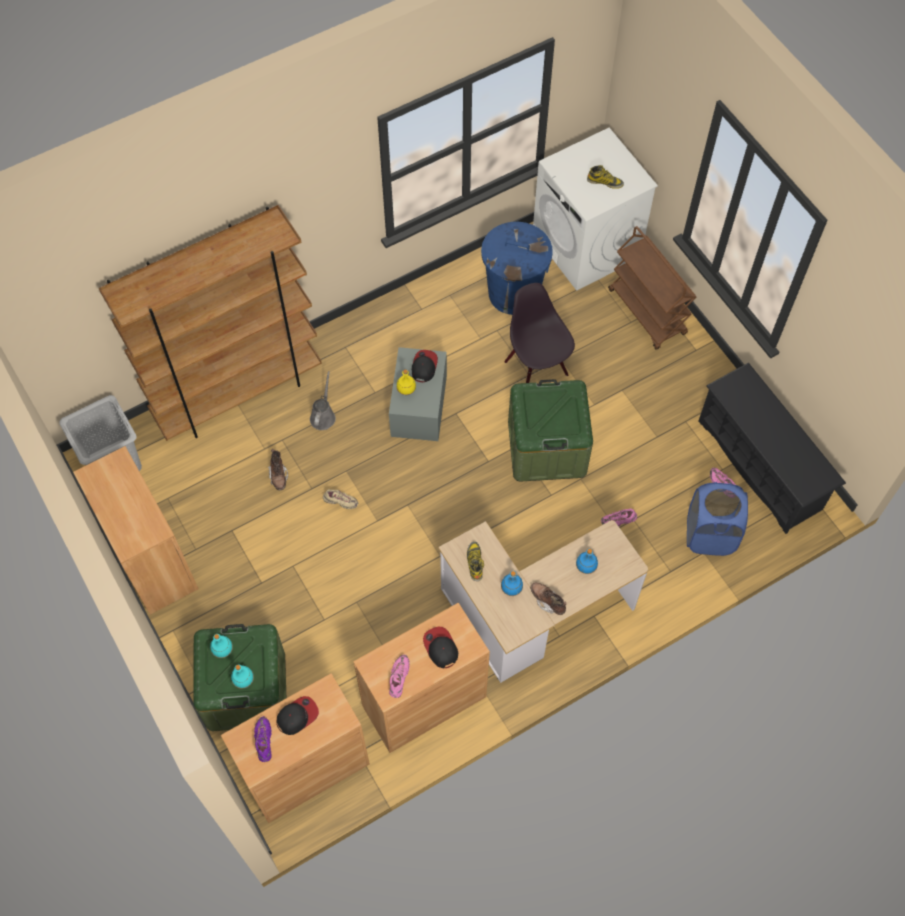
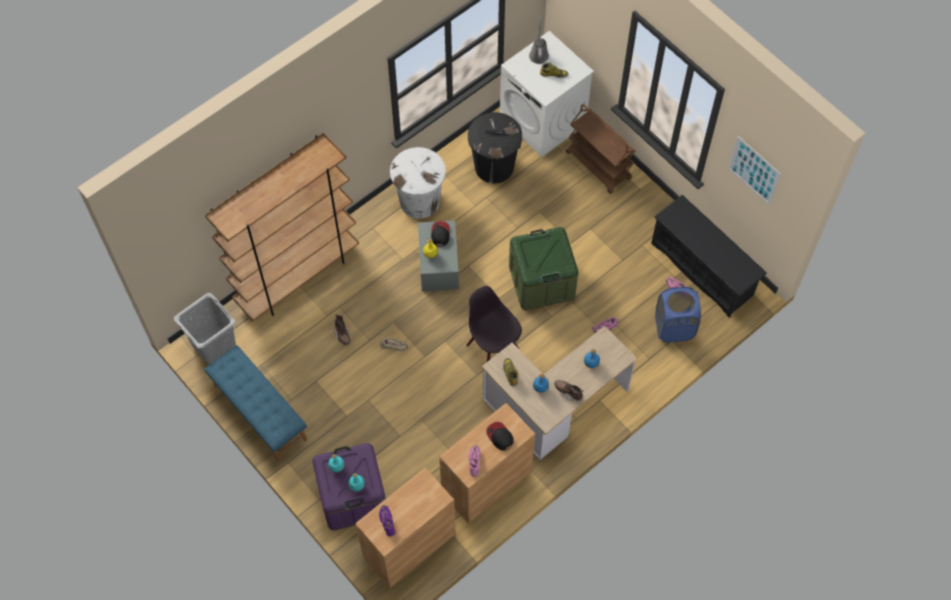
camera: 10 degrees left, 0 degrees up
brown cabinet [73,446,199,615] -> blue bench [204,345,307,462]
green storage box [193,624,286,731] -> purple storage box [312,443,386,530]
cap [276,696,319,735] -> none
grey watering can [310,371,336,430] -> grey watering can moved to [529,18,549,64]
blue trash can [481,222,553,315] -> black trash can [468,112,522,183]
black chair [504,283,575,383] -> black chair moved to [466,286,522,362]
none -> white trash can [390,147,446,219]
none -> picture [728,136,781,206]

